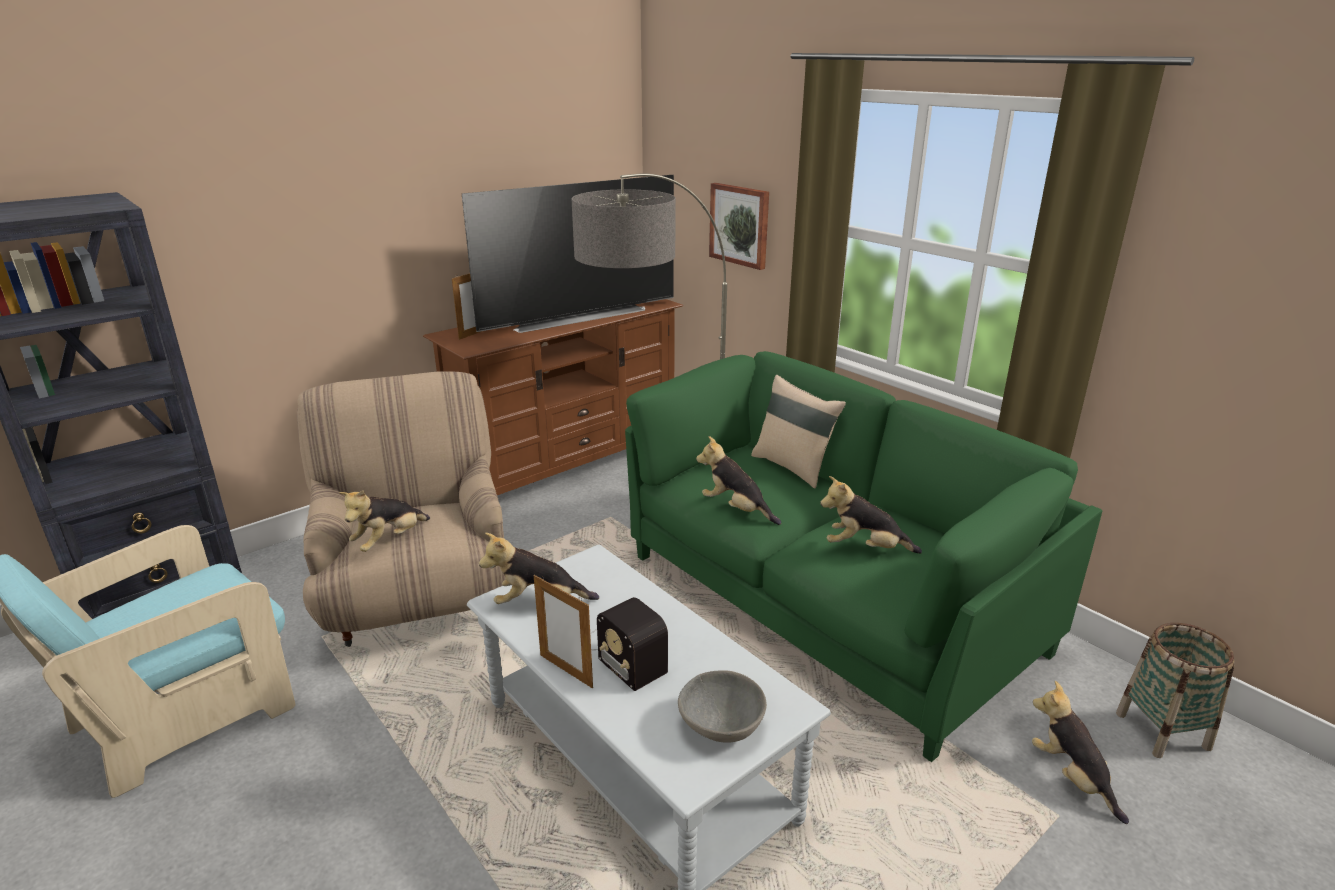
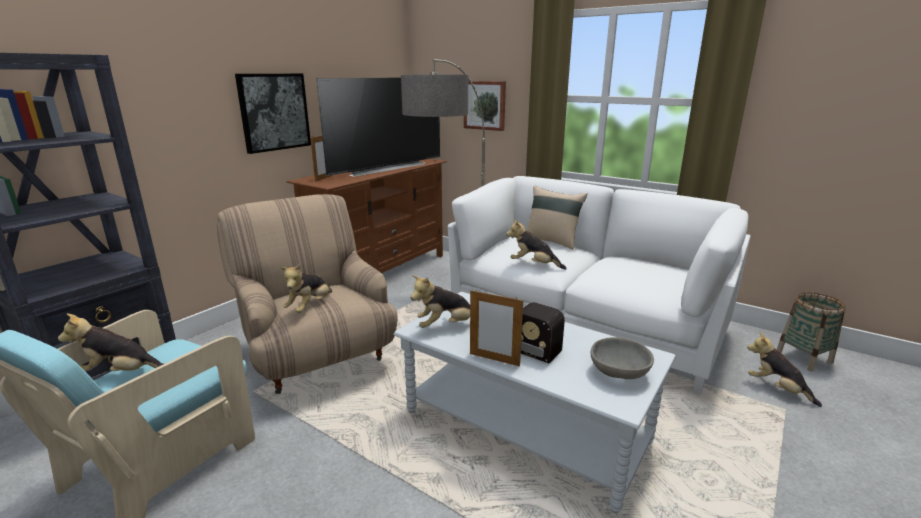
camera: 15 degrees left, 5 degrees down
green sofa [625,351,1102,762] -> white sofa [448,176,751,395]
plush toy [820,476,922,554] -> plush toy moved to [58,313,163,371]
none -> picture [235,74,311,154]

